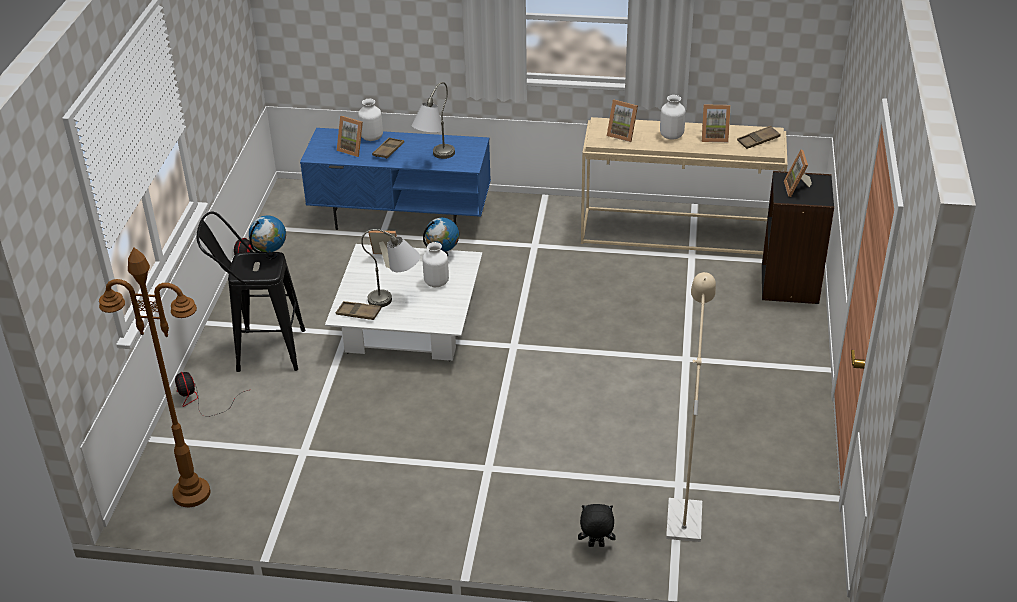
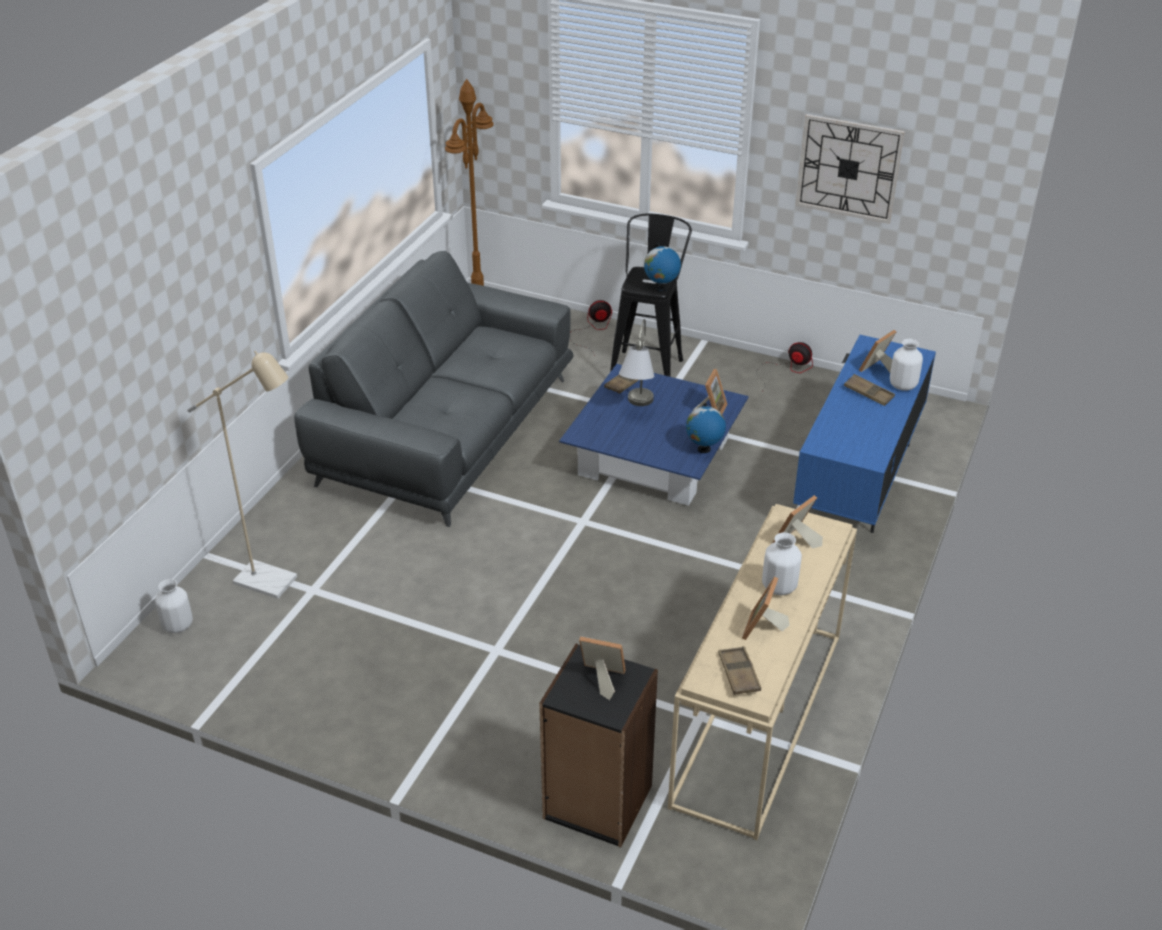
camera: 105 degrees right, 0 degrees up
white coffee table [325,244,482,361] -> blue coffee table [559,364,749,506]
grey table lamp [412,82,455,159] -> none
white vase [422,242,449,287] -> white vase moved to [155,579,193,633]
black plush toy [578,504,616,547] -> none
none -> grey sofa [294,251,573,527]
none -> wall clock [796,114,905,224]

